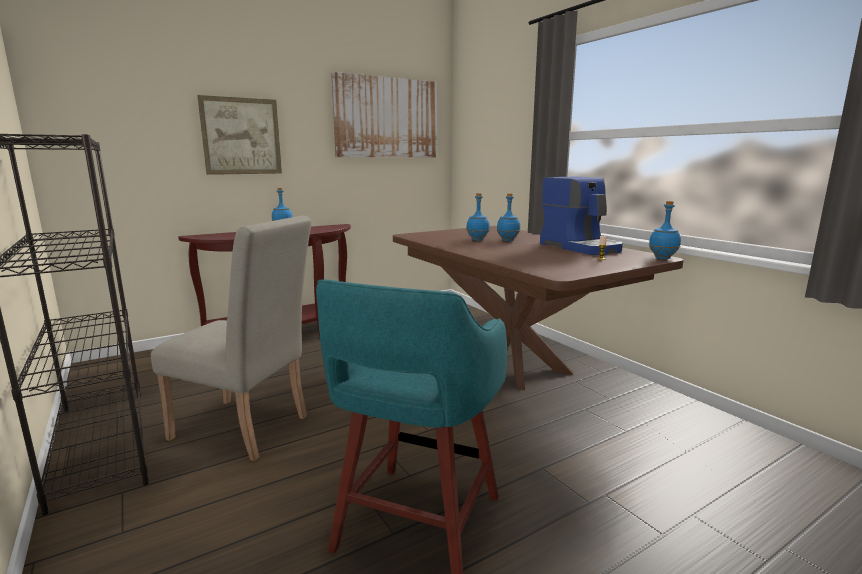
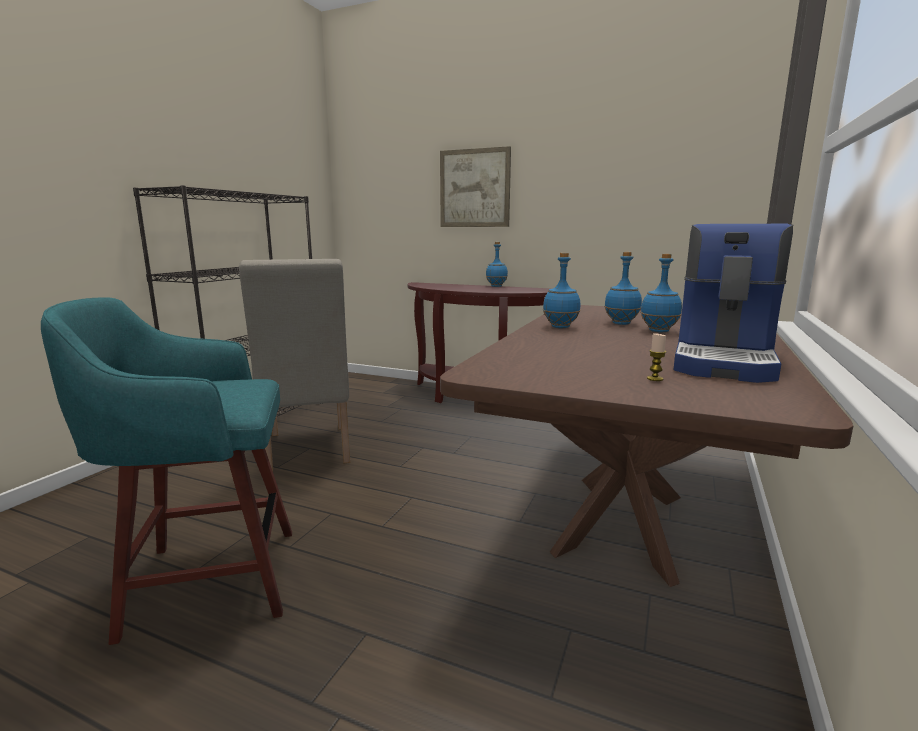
camera: 55 degrees right, 0 degrees up
picture [331,72,437,157] -> none
blue bottle [649,201,681,259] -> blue bottle moved to [543,253,581,328]

